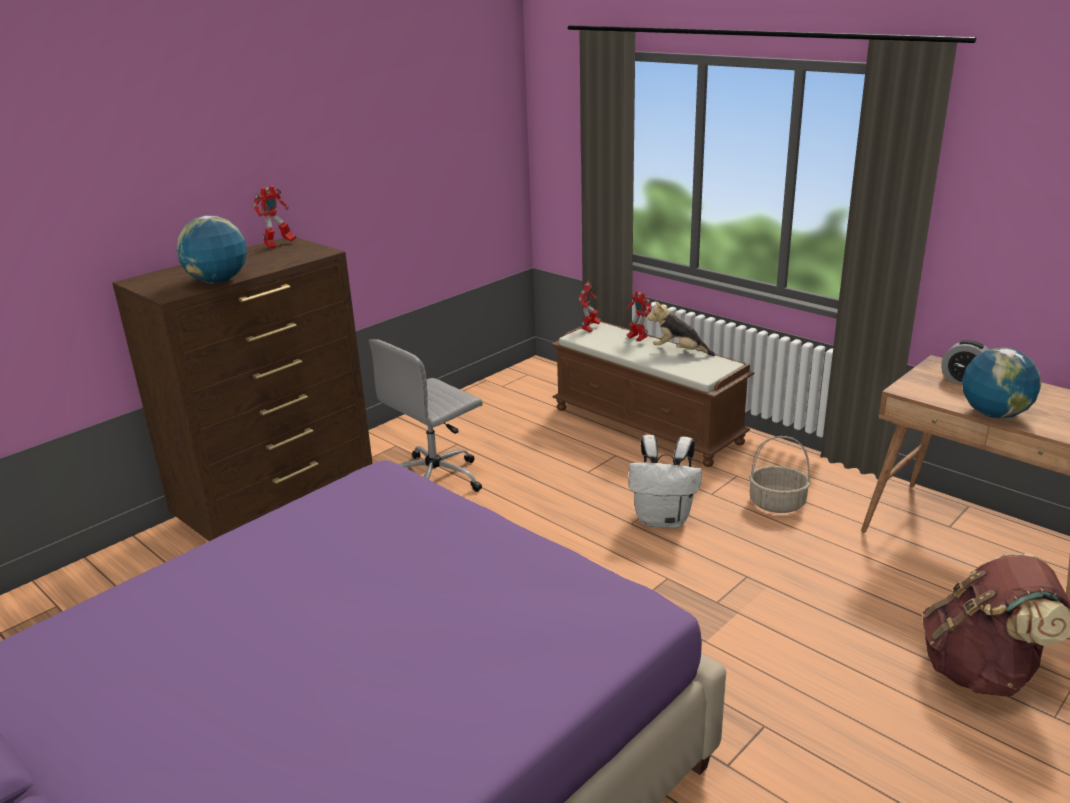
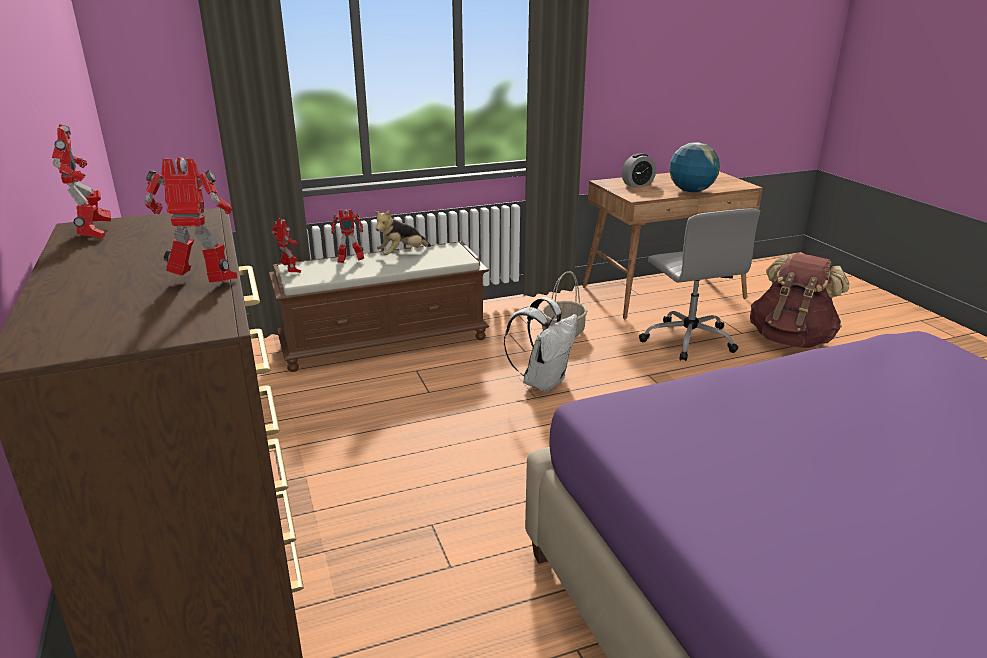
camera: 65 degrees left, 0 degrees up
globe [176,216,247,283] -> toy robot [145,157,237,283]
grey office chair [369,339,483,492] -> grey office chair moved to [639,208,761,361]

